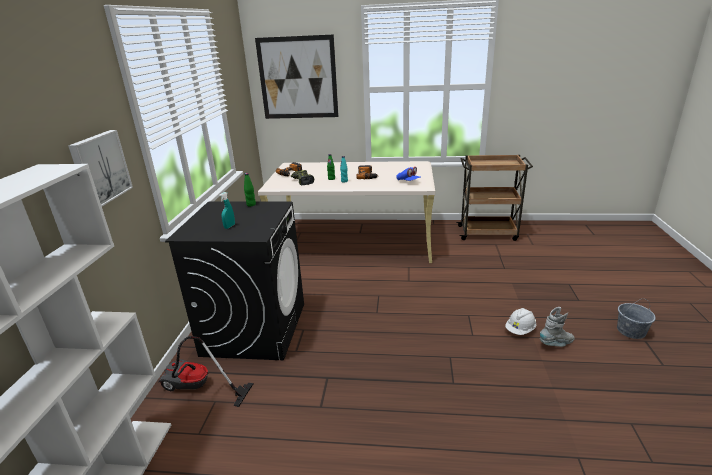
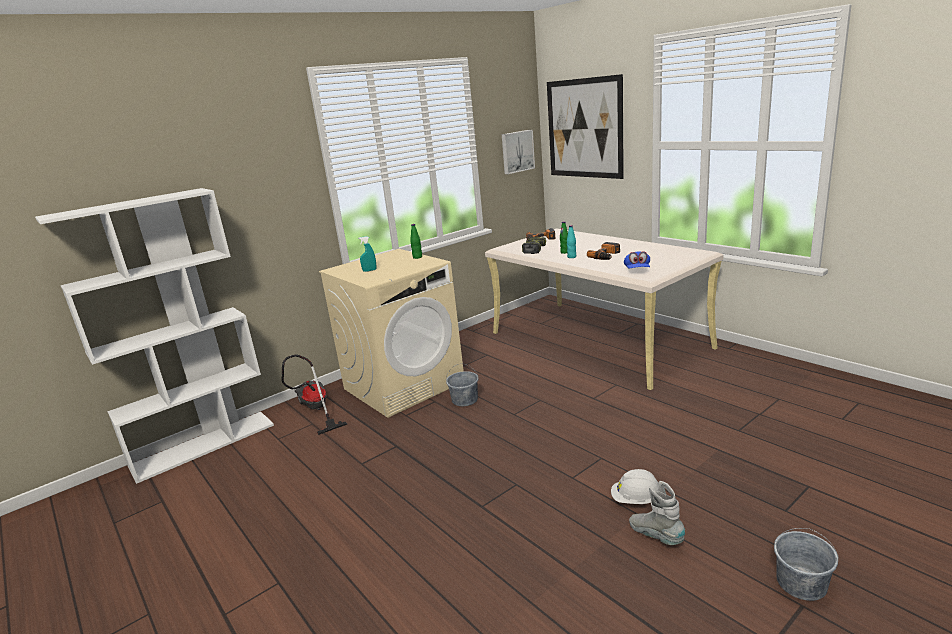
camera: 45 degrees right, 5 degrees down
picture [68,130,133,206] -> picture moved to [502,130,535,174]
black washing machine [165,201,304,360] -> beige washing machine [319,249,464,418]
brown cart [456,155,533,241] -> none
grey boot [540,307,575,347] -> grey boot turned 150 degrees counterclockwise [629,481,685,545]
none -> grey bucket [446,363,479,406]

